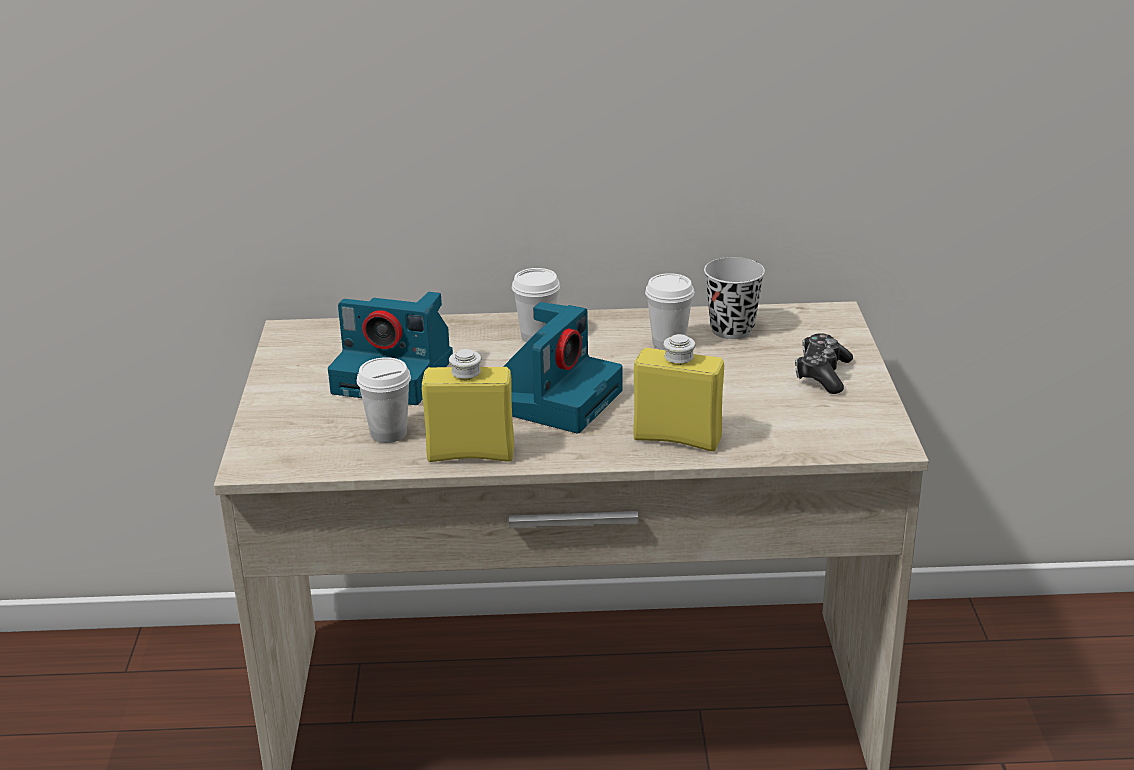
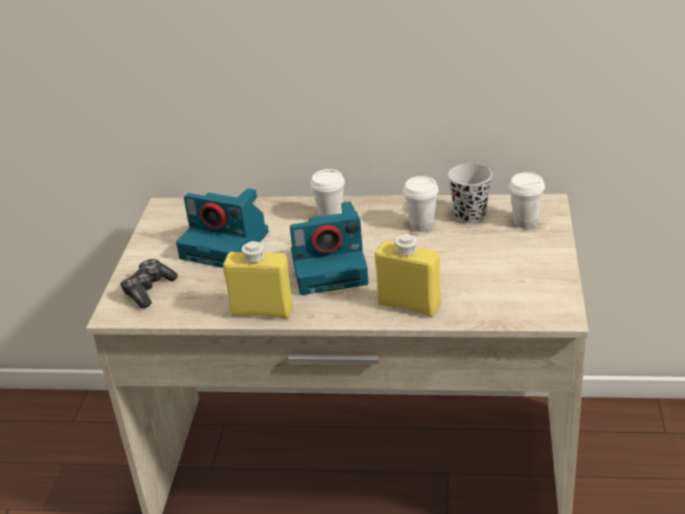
camera: 10 degrees right, 5 degrees up
white cup [357,357,411,443] -> white cup moved to [509,172,545,228]
camera [503,302,623,433] -> camera turned 45 degrees clockwise [290,202,369,295]
game controller [795,333,853,394] -> game controller moved to [120,259,178,308]

